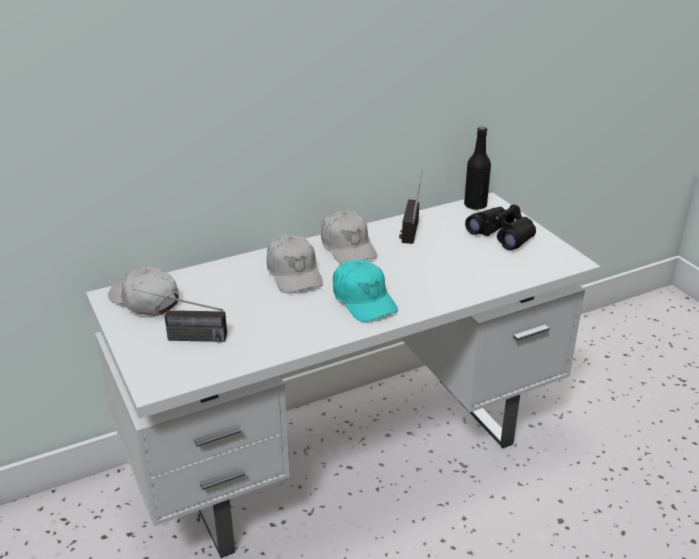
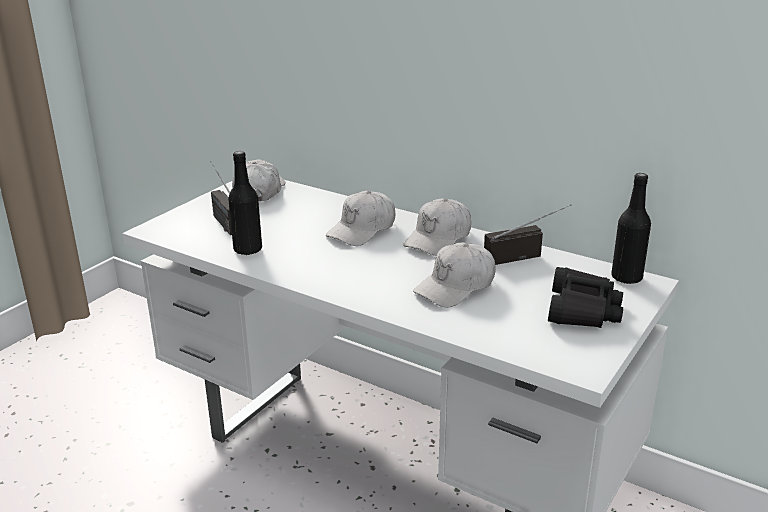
camera: 60 degrees right, 5 degrees down
turquoise cap [333,260,398,322] -> none
none -> black bottle [228,151,262,256]
none -> white cap [413,242,495,308]

